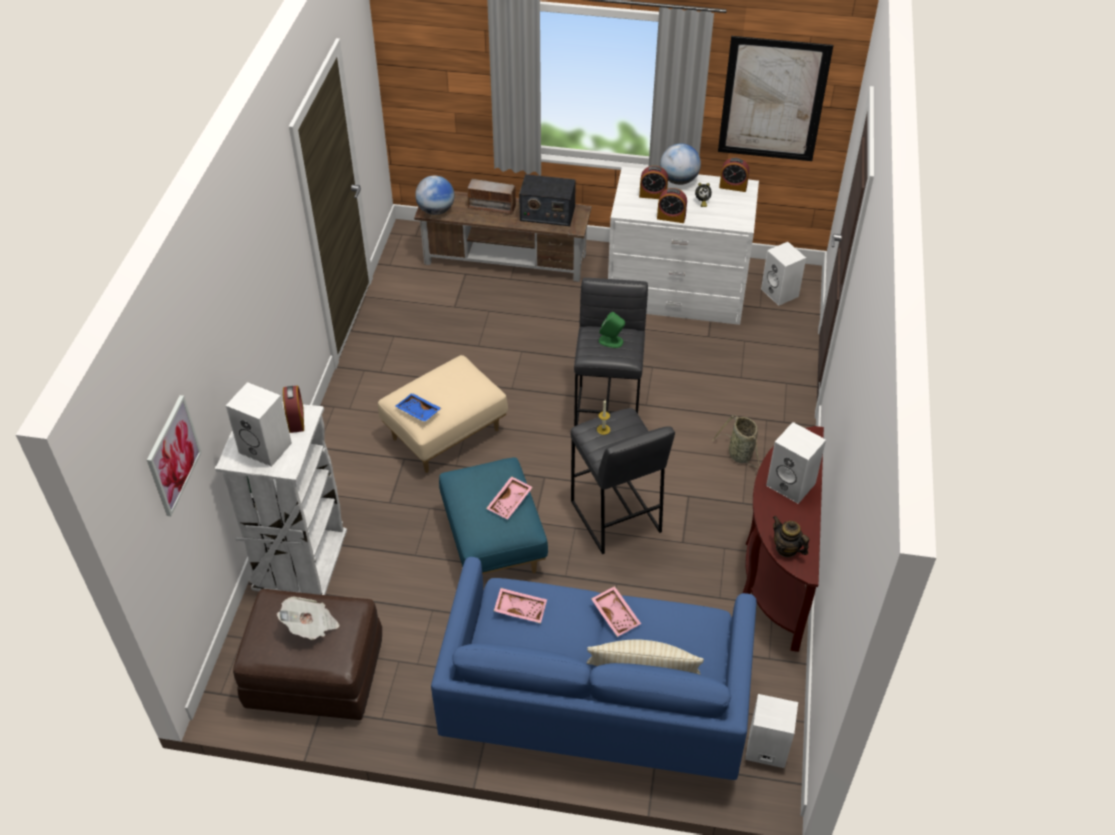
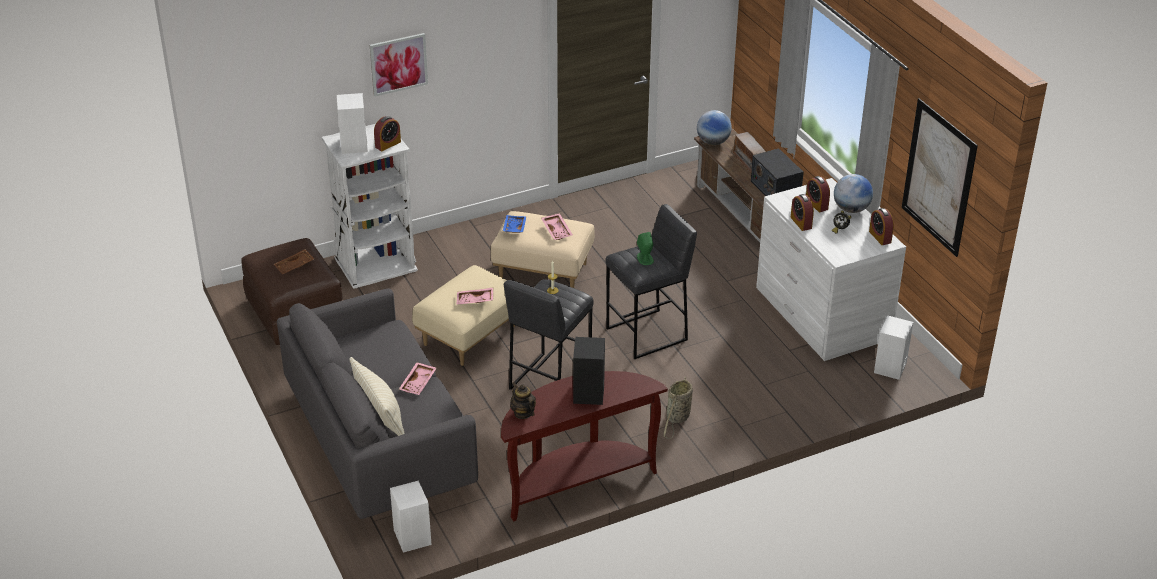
camera: 55 degrees right, 10 degrees down
picture [147,395,202,516] -> picture moved to [370,33,428,96]
newspaper [277,596,340,640] -> brown tray [274,249,314,274]
blue sofa [431,557,757,780] -> grey sofa [277,288,478,519]
blue ottoman [439,457,548,574] -> beige ottoman [412,265,515,366]
pink tray [494,588,547,623] -> pink tray moved to [541,213,573,240]
white speaker [766,422,826,504] -> black speaker [573,337,605,405]
teapot [773,516,809,557] -> teapot turned 45 degrees counterclockwise [510,382,536,419]

